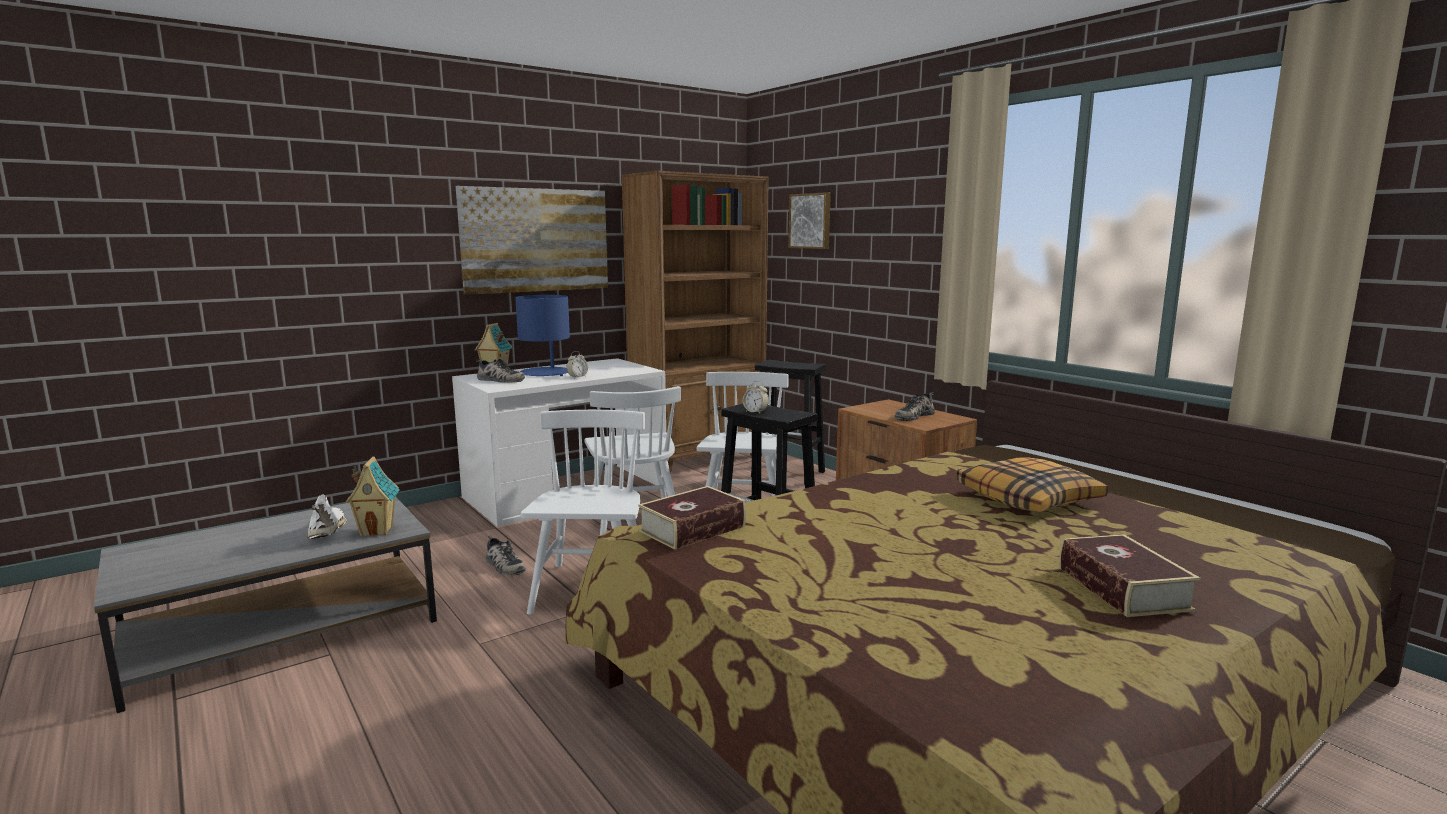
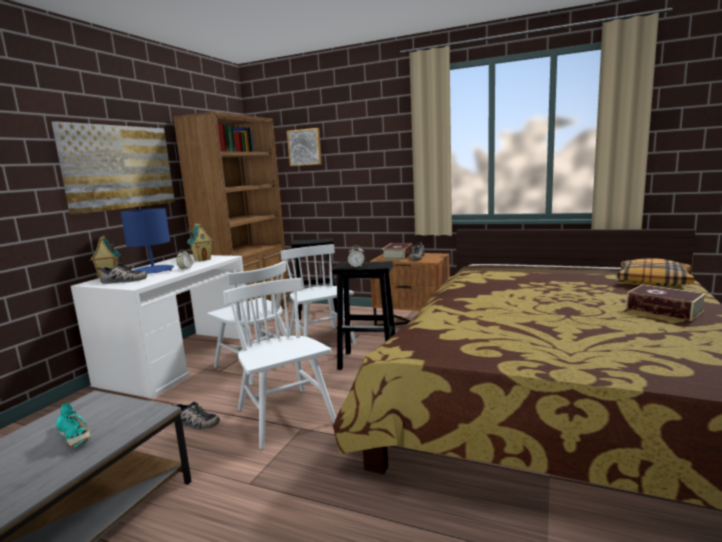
camera: 30 degrees left, 0 degrees up
white shoe [308,495,346,539] -> turquoise shoe [56,403,91,449]
toy house [345,456,399,537] -> toy house moved to [187,223,214,262]
book [638,486,746,550] -> book moved to [382,243,413,260]
pillow [957,457,1108,512] -> pillow moved to [617,258,694,286]

